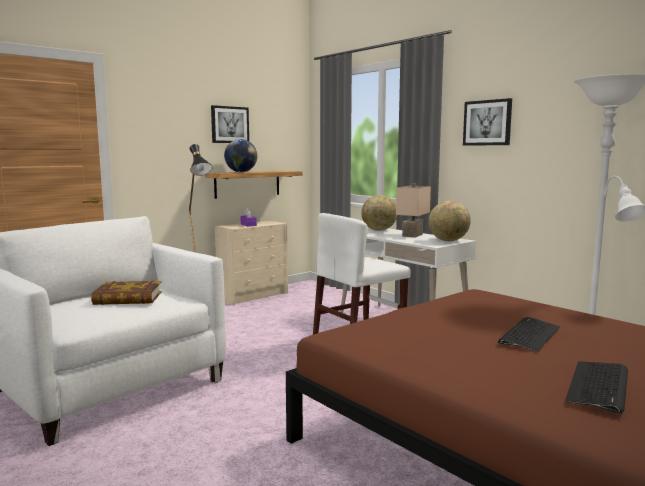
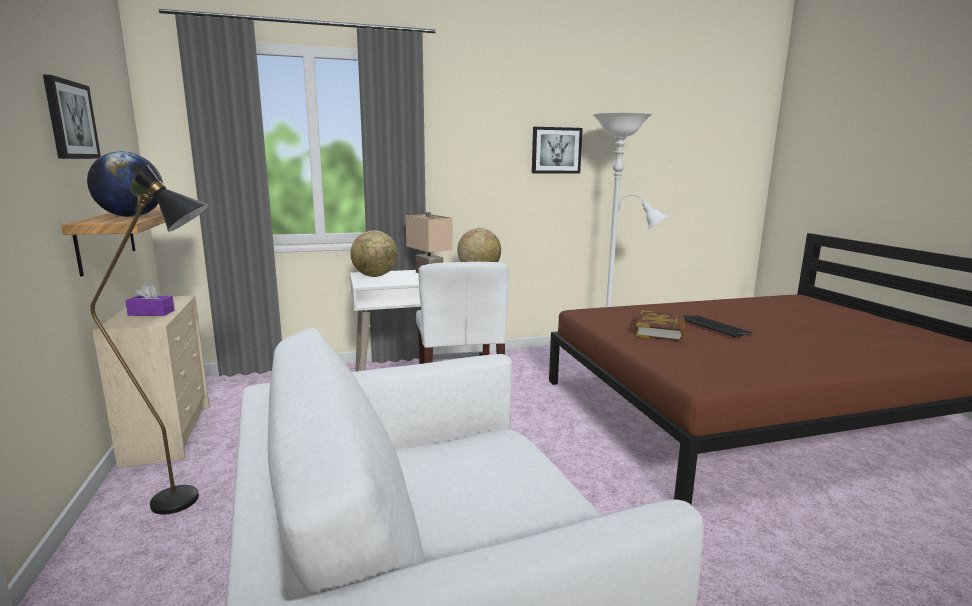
camera: 65 degrees left, 5 degrees up
book [91,280,162,305] -> book moved to [635,310,685,341]
picture [463,98,512,146] -> picture moved to [532,127,583,174]
keyboard [565,361,628,414] -> none

